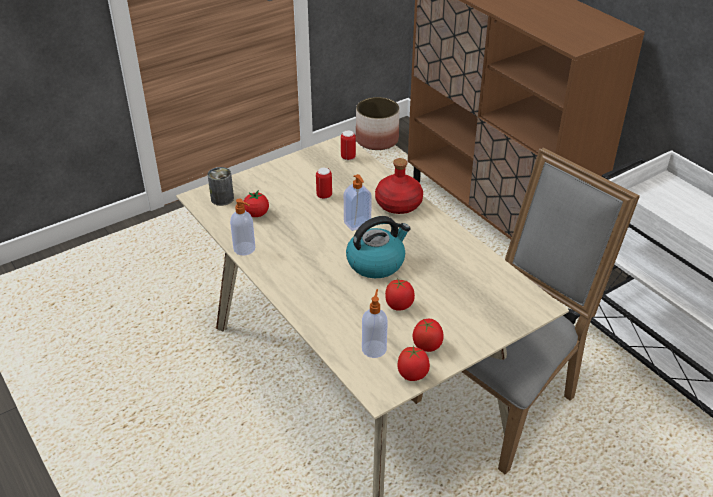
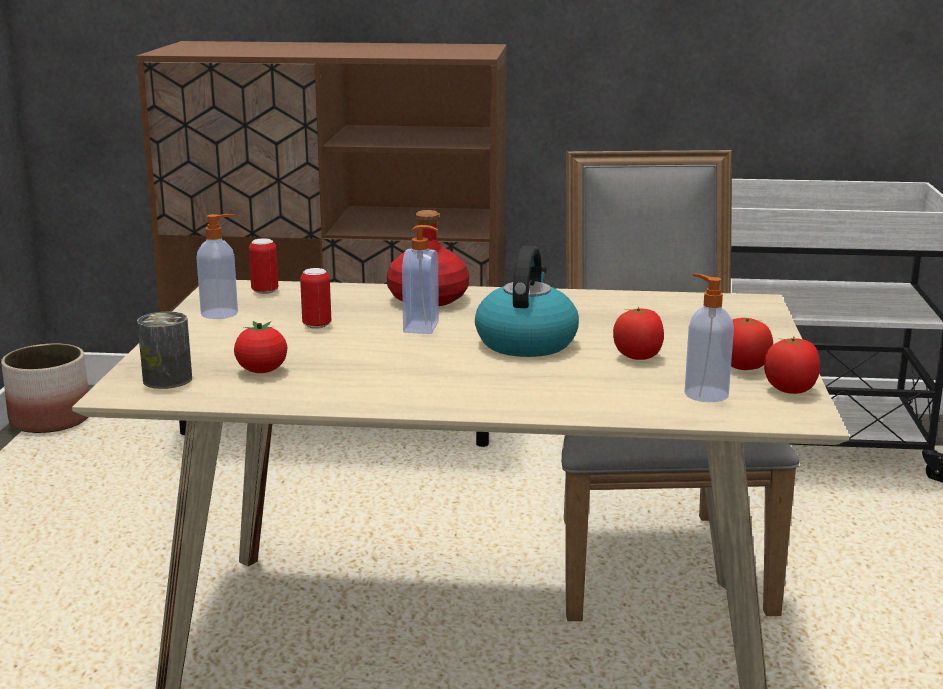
camera: 50 degrees left, 20 degrees down
soap dispenser [230,198,255,255] -> soap dispenser moved to [196,214,238,319]

